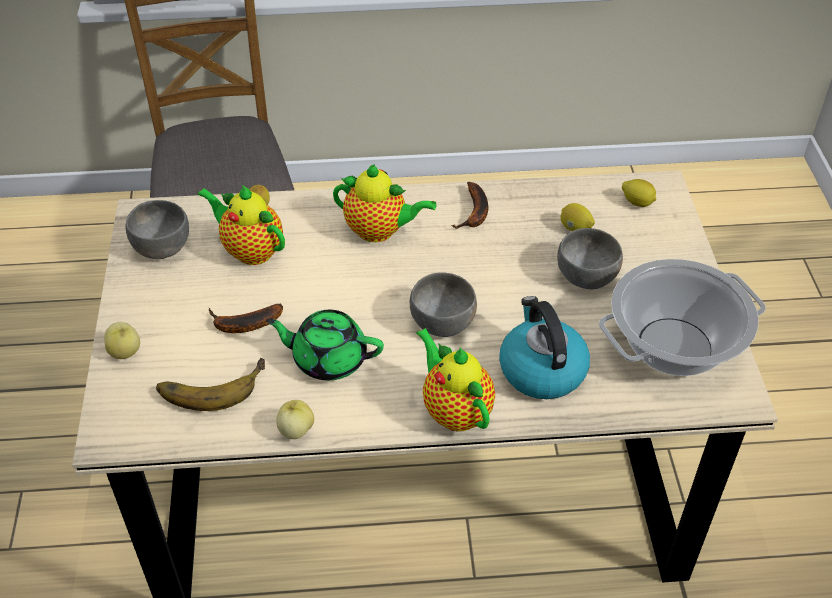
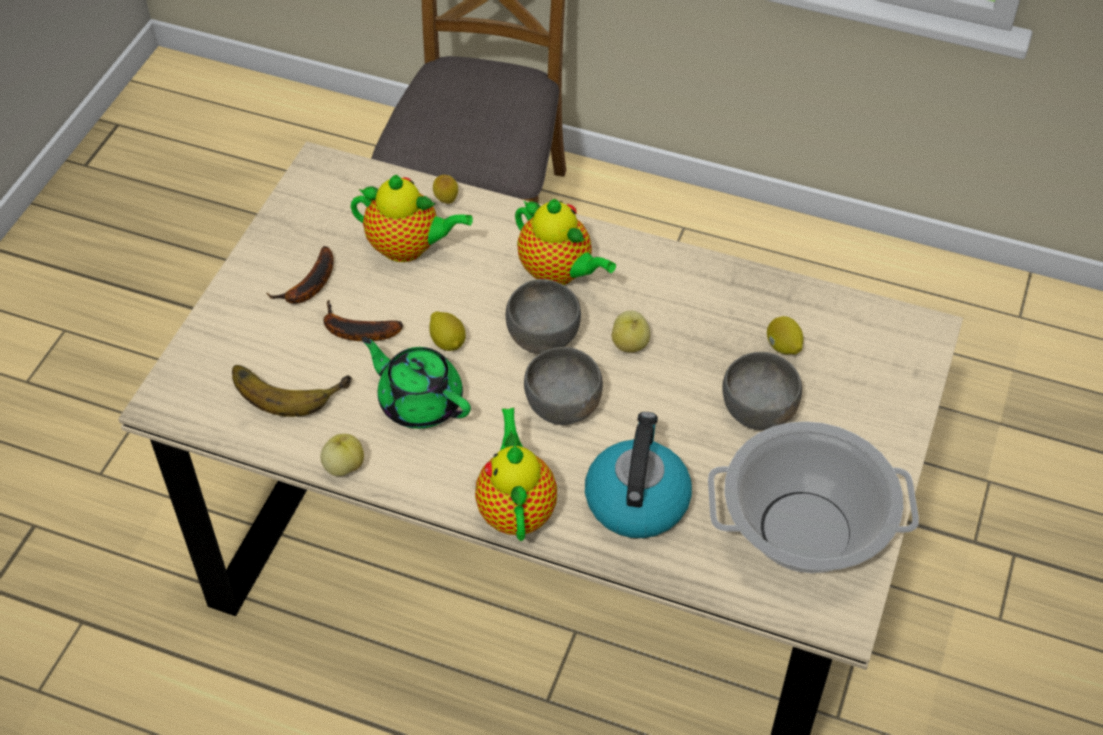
camera: 25 degrees right, 5 degrees up
apple [104,322,140,359] -> apple moved to [612,311,650,353]
grey bowl [125,200,189,259] -> grey bowl moved to [505,279,581,354]
teapot [197,184,285,265] -> teapot turned 135 degrees clockwise [351,175,473,262]
banana [453,182,488,229] -> banana moved to [266,246,334,304]
lemon [622,179,656,207] -> lemon moved to [429,311,466,351]

